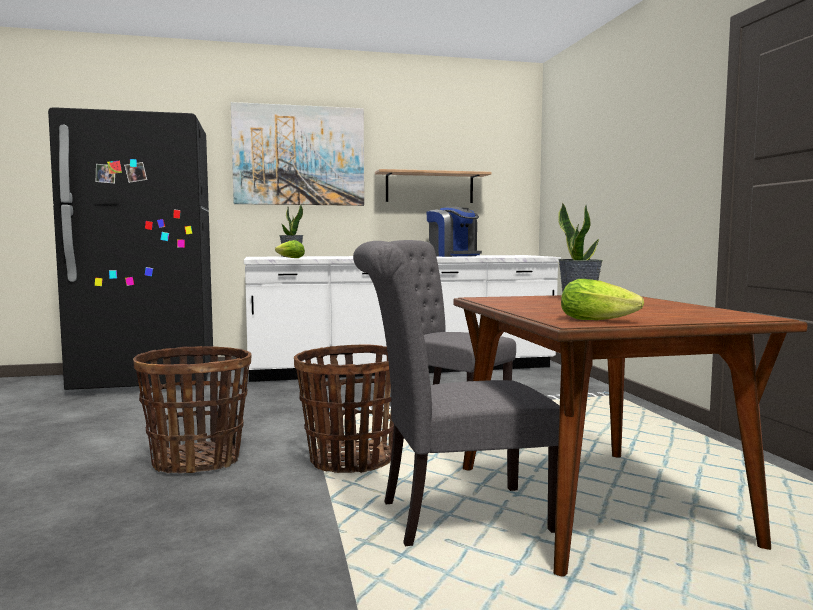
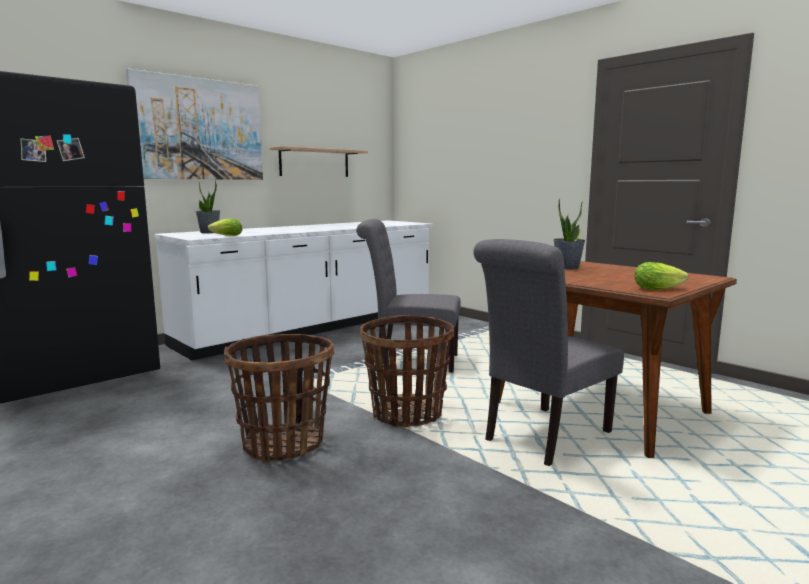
camera: 30 degrees left, 5 degrees up
coffee machine [427,207,482,257] -> none

